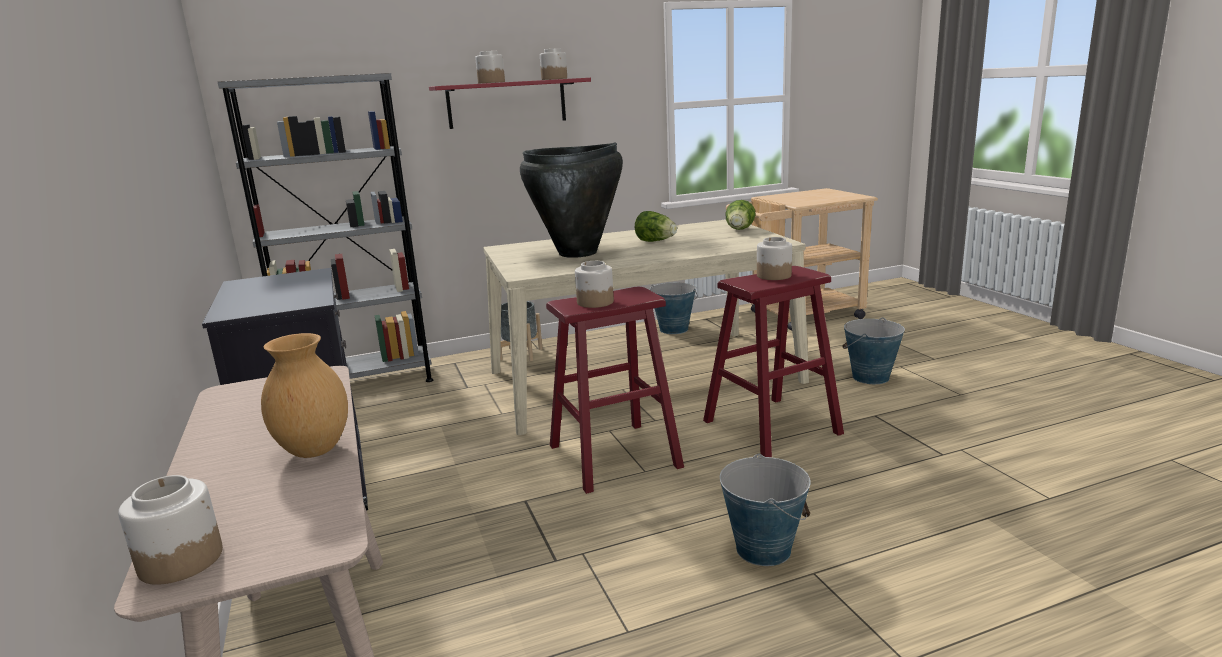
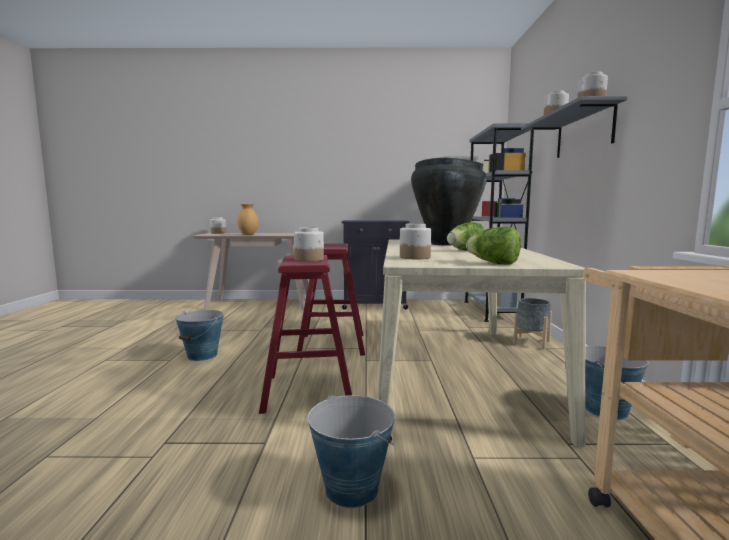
camera: 110 degrees right, 10 degrees down
red shelf [429,78,591,129] -> grey shelf [521,96,628,158]
jar [575,261,614,308] -> jar moved to [400,223,431,259]

